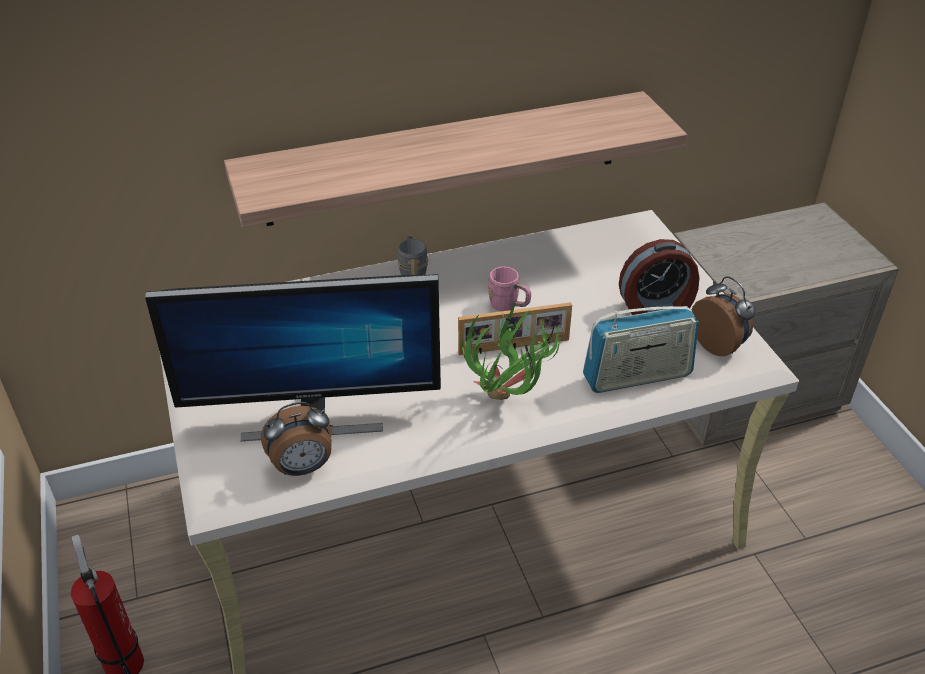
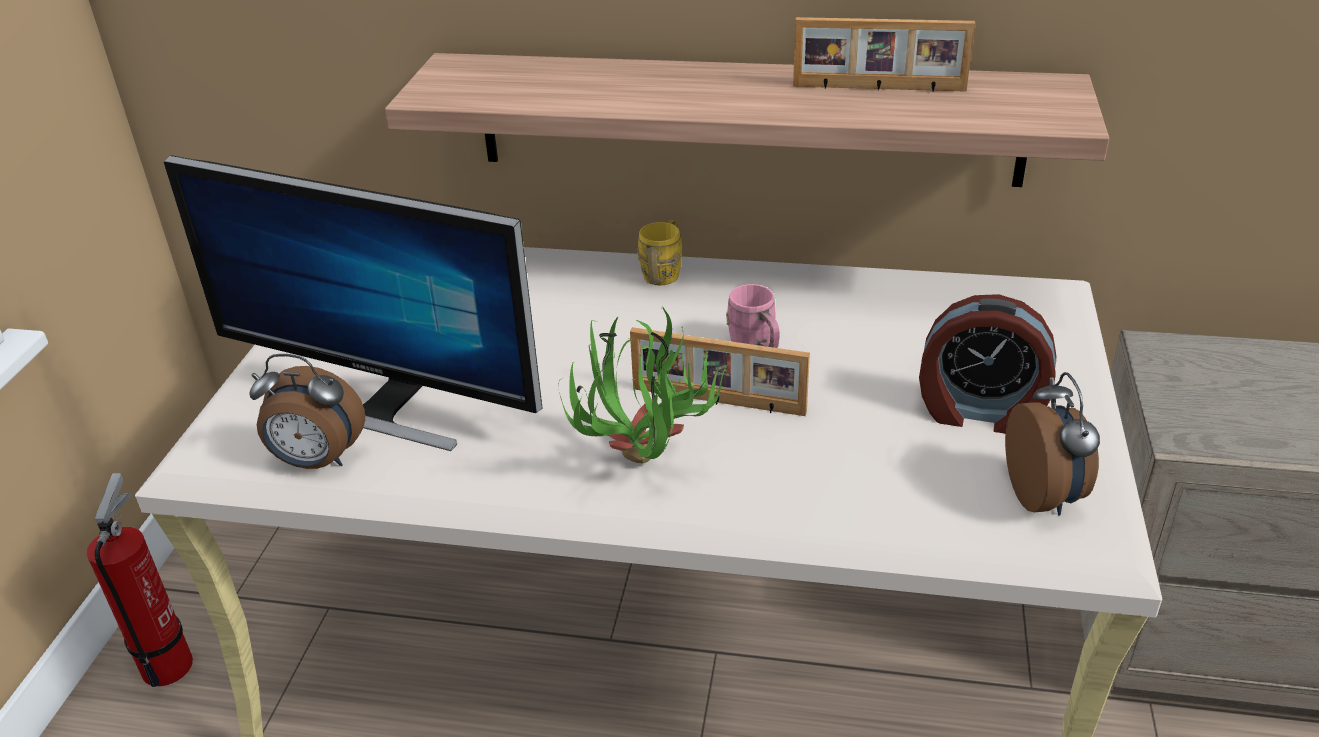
camera: 30 degrees right, 5 degrees down
grey mug [397,236,428,275] -> yellow mug [637,220,682,286]
radio [583,306,699,393] -> none
none -> picture frame [793,17,975,92]

